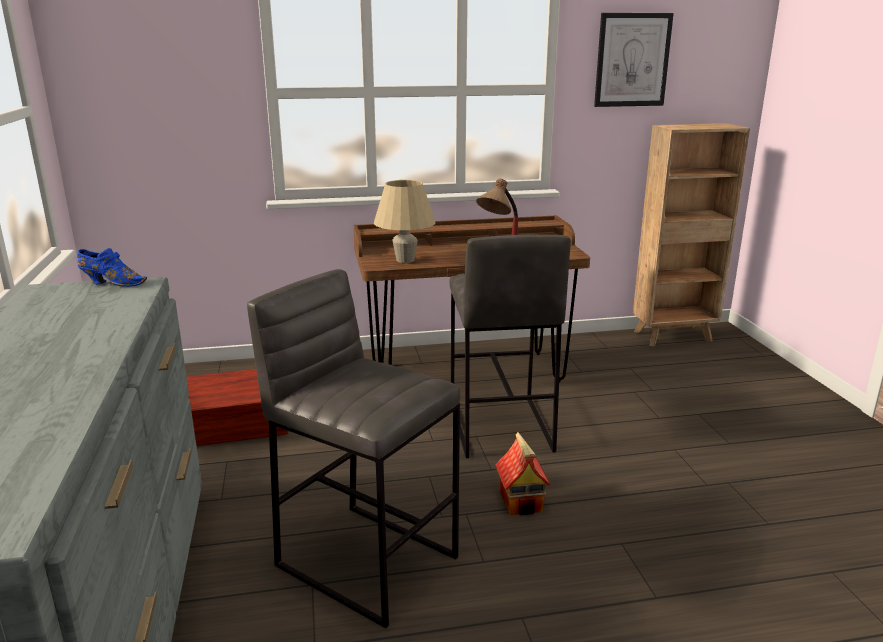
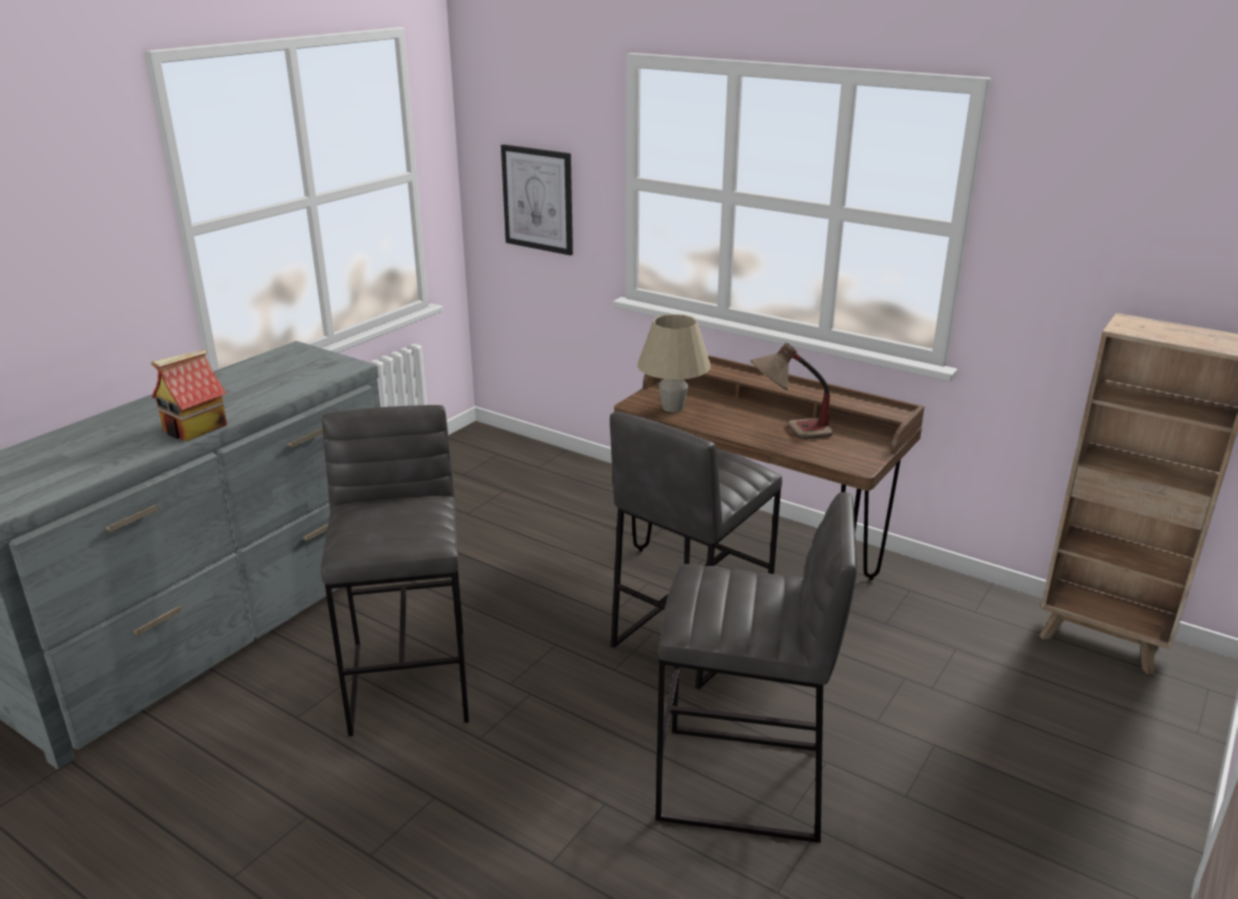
camera: 45 degrees right, 5 degrees up
blue shoe [77,248,147,287] -> none
brown storage box [187,369,288,446] -> none
toy house [495,432,550,516] -> toy house moved to [150,349,227,441]
picture [594,13,674,107] -> picture moved to [501,144,573,256]
none -> grey stool [656,492,857,843]

